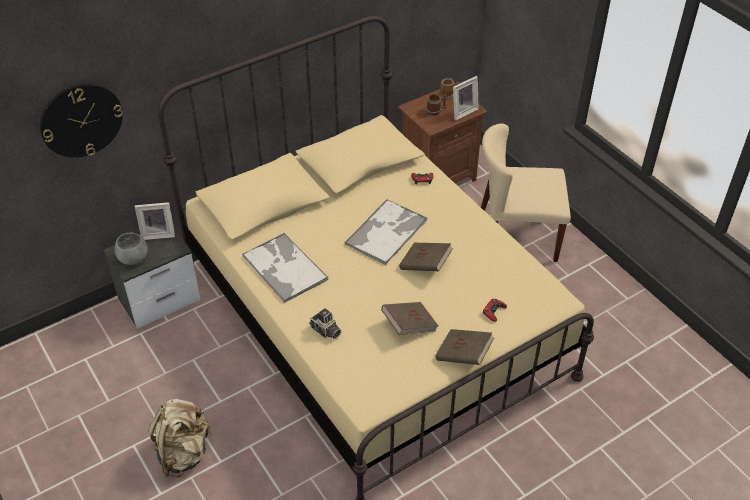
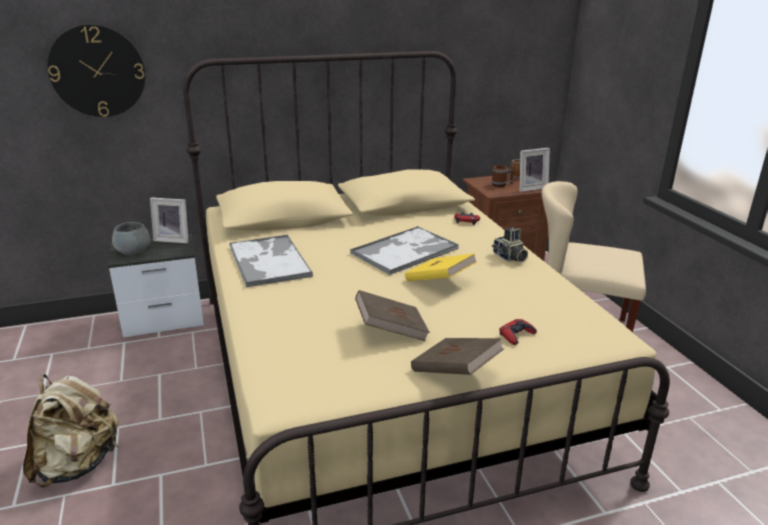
camera: 15 degrees right, 20 degrees down
camera [309,308,341,339] -> camera moved to [492,227,528,262]
brown book [399,243,453,271] -> yellow book [405,253,477,281]

